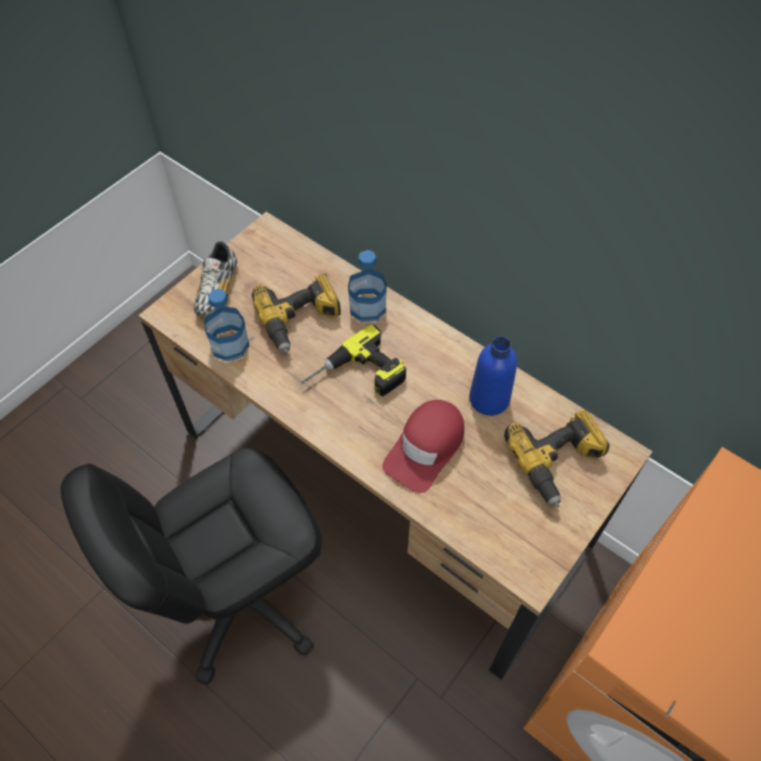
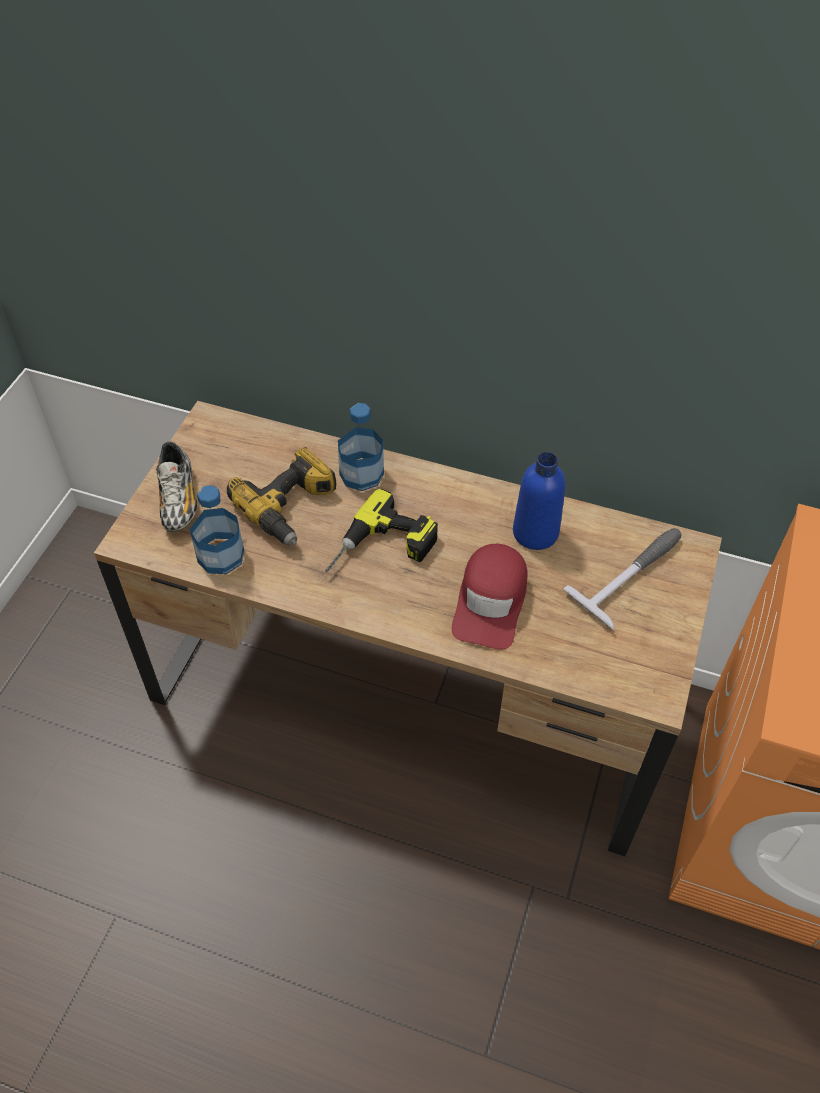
camera: 20 degrees left, 5 degrees down
black office chair [61,447,322,685] -> none
power drill [504,409,610,507] -> hammer [564,528,681,630]

